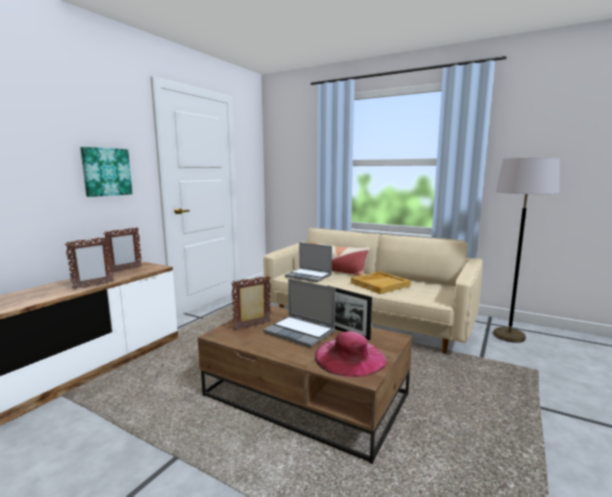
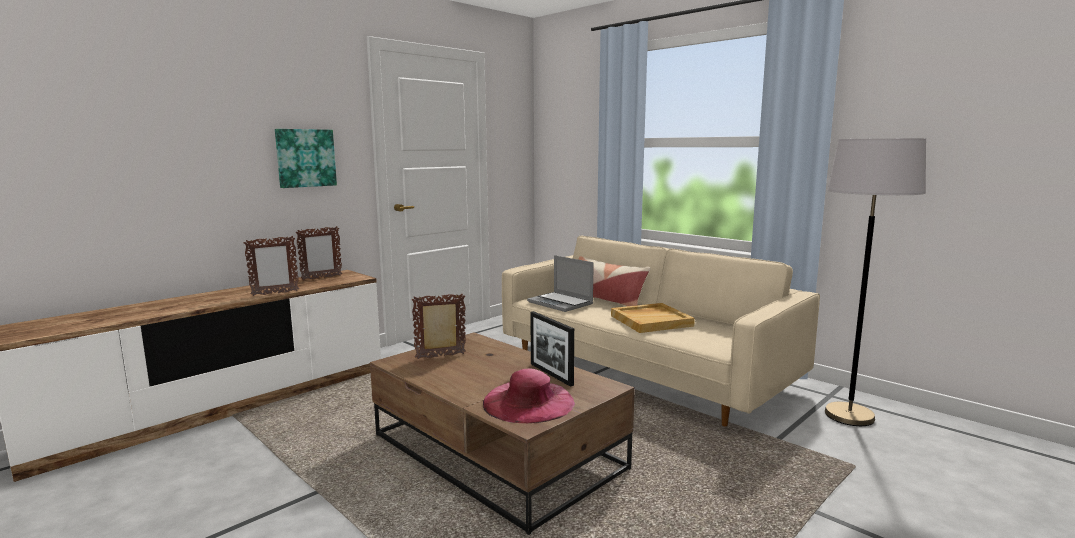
camera: 15 degrees right, 0 degrees up
laptop [263,278,336,348] -> none

